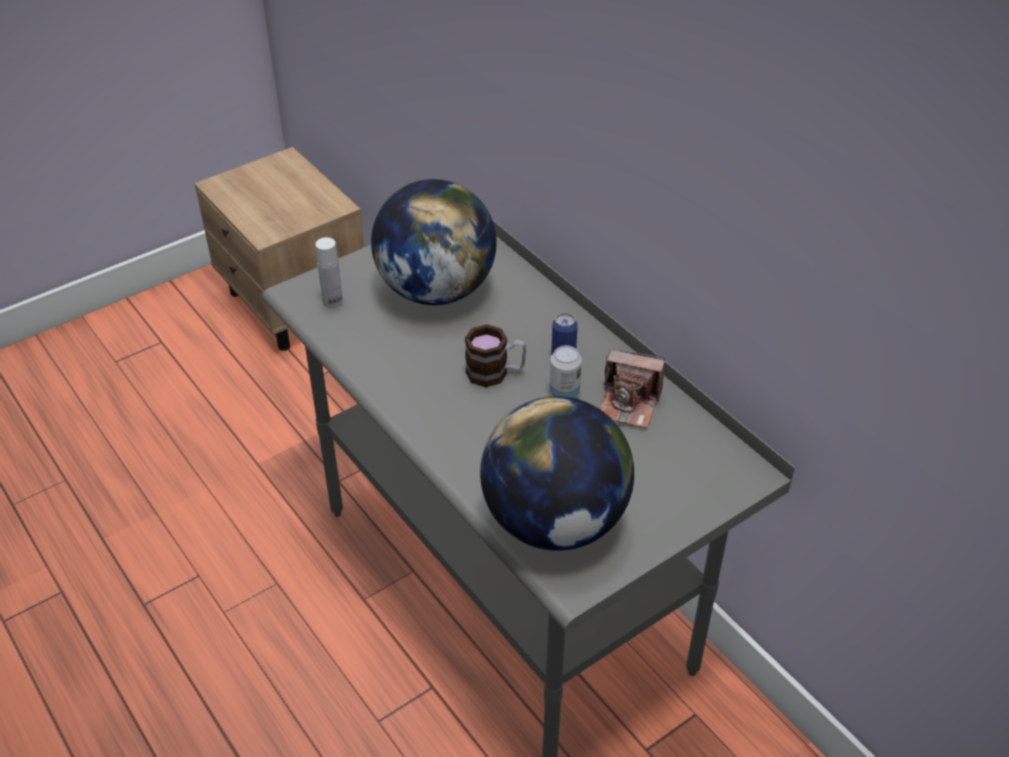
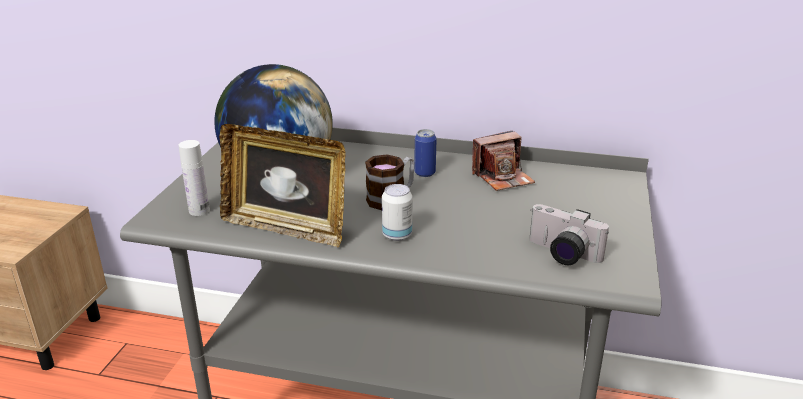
camera: 40 degrees left, 15 degrees down
globe [480,396,634,551] -> camera [530,204,609,265]
can [549,345,582,398] -> can moved to [382,184,413,241]
none -> picture frame [219,124,345,247]

